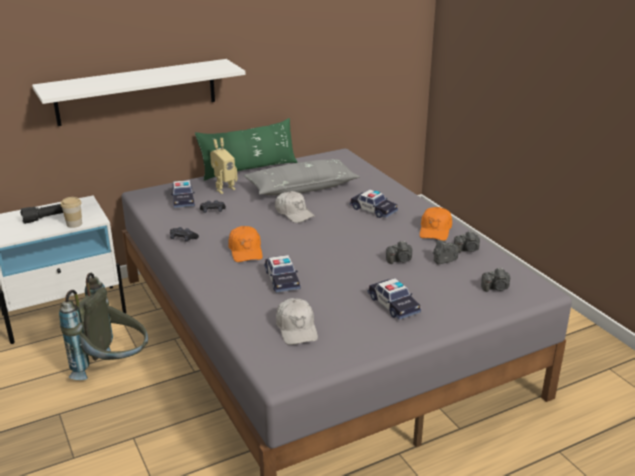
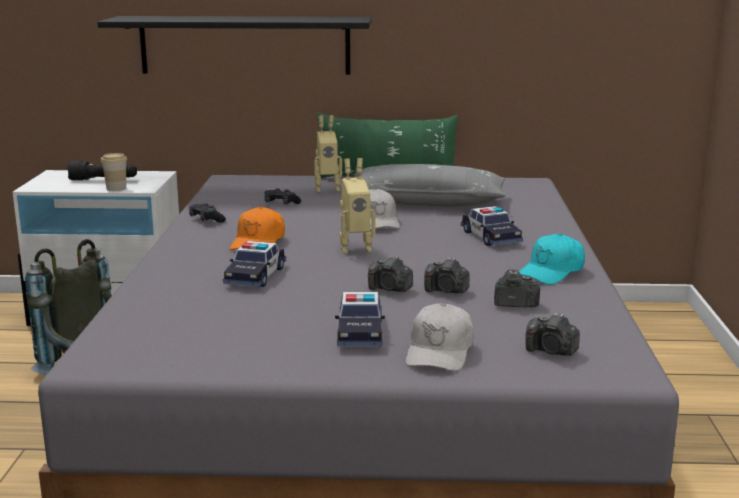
camera: 30 degrees right, 10 degrees down
white shelf [32,59,245,126] -> black shelf [97,16,372,75]
toy car [171,180,195,208] -> none
white cap [276,298,318,345] -> white cap moved to [405,303,474,371]
orange cap [420,207,452,241] -> turquoise cap [519,233,585,285]
camera [454,231,480,253] -> camera moved to [368,256,413,292]
none -> toy robot [340,158,376,253]

